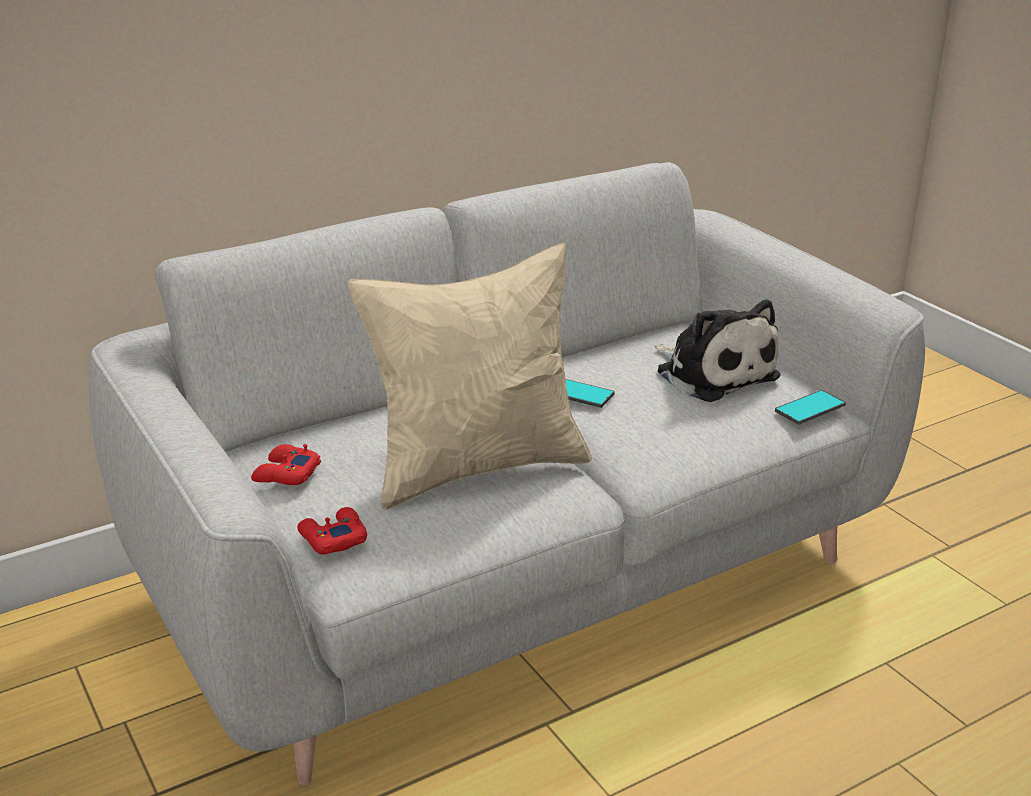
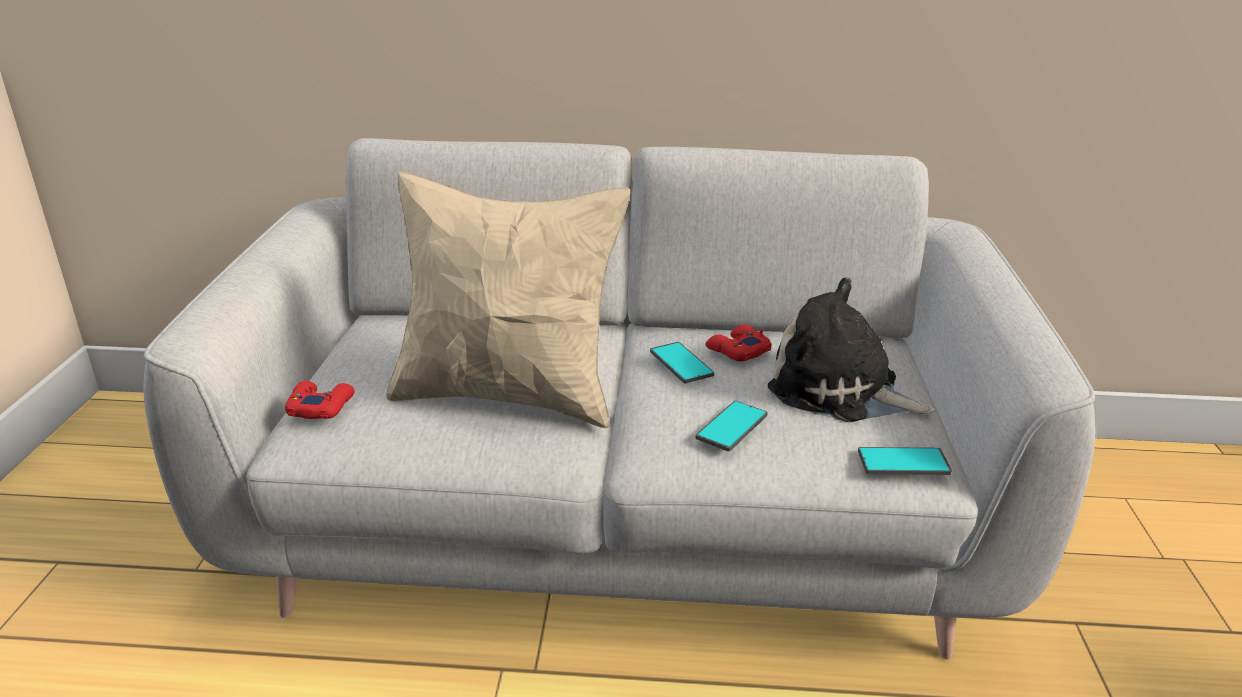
camera: 35 degrees right, 0 degrees up
red game controller [251,444,321,485] -> red game controller moved to [706,325,771,362]
plush toy [655,300,780,402] -> plush toy turned 120 degrees clockwise [768,278,935,422]
none -> phone [696,401,768,452]

